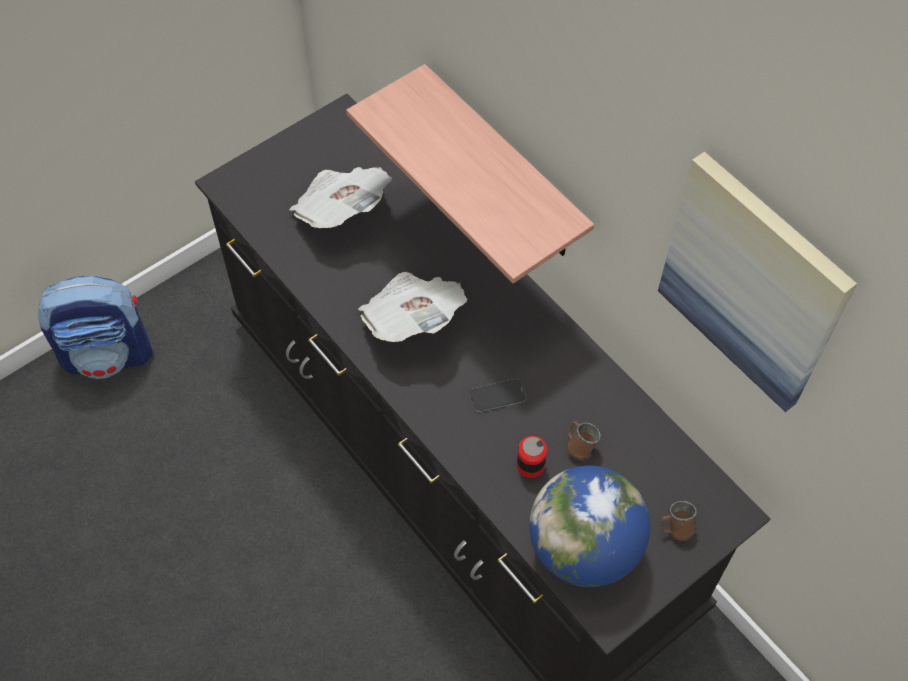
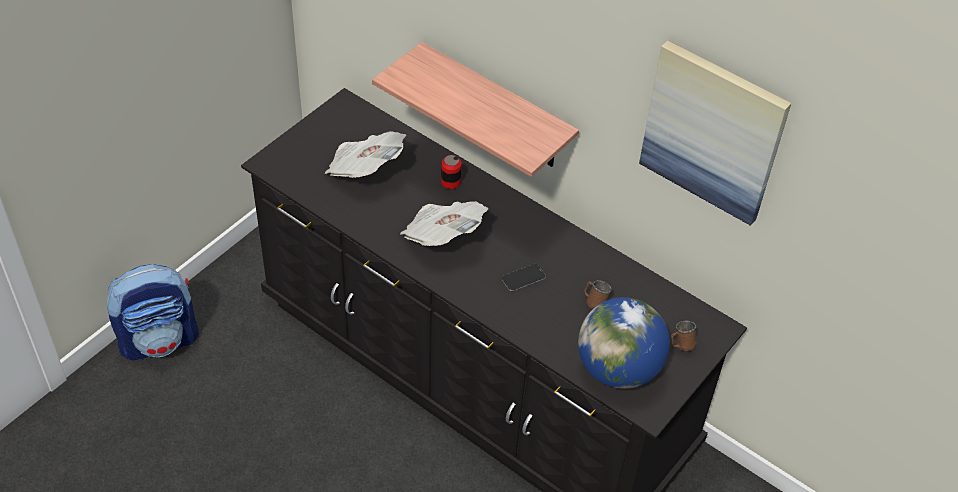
camera: 15 degrees left, 10 degrees down
can [517,436,547,478] -> can moved to [441,155,462,189]

